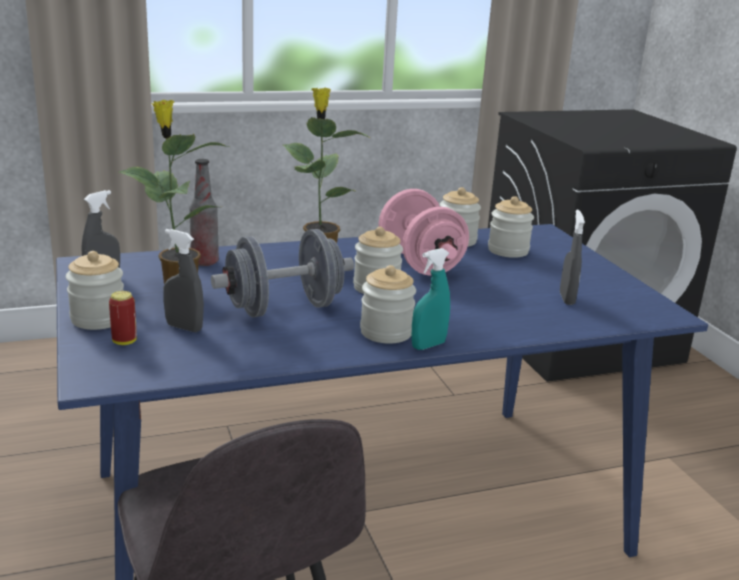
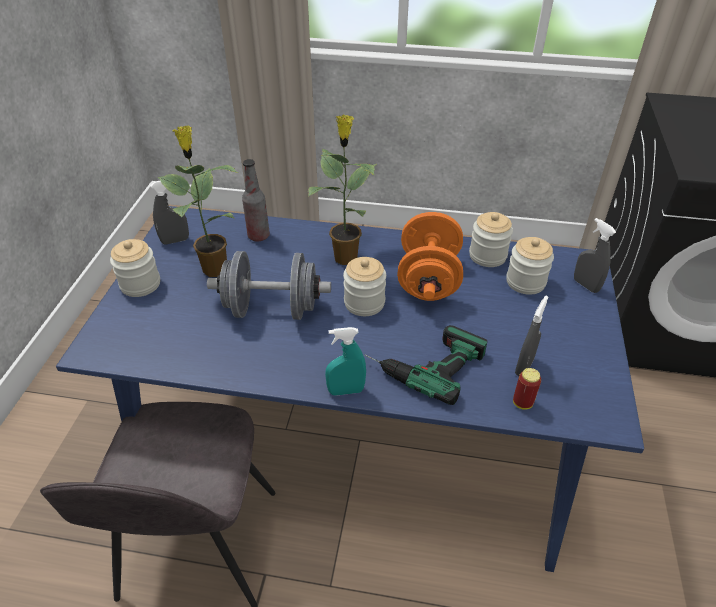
camera: 30 degrees right, 20 degrees up
can [109,291,137,345] -> can moved to [513,368,541,410]
grey spray bottle [163,229,204,332] -> grey spray bottle moved to [574,218,616,293]
jar [360,265,416,344] -> none
pink dumbbell [379,189,469,276] -> orange dumbbell [397,212,463,301]
none -> power drill [364,325,488,405]

